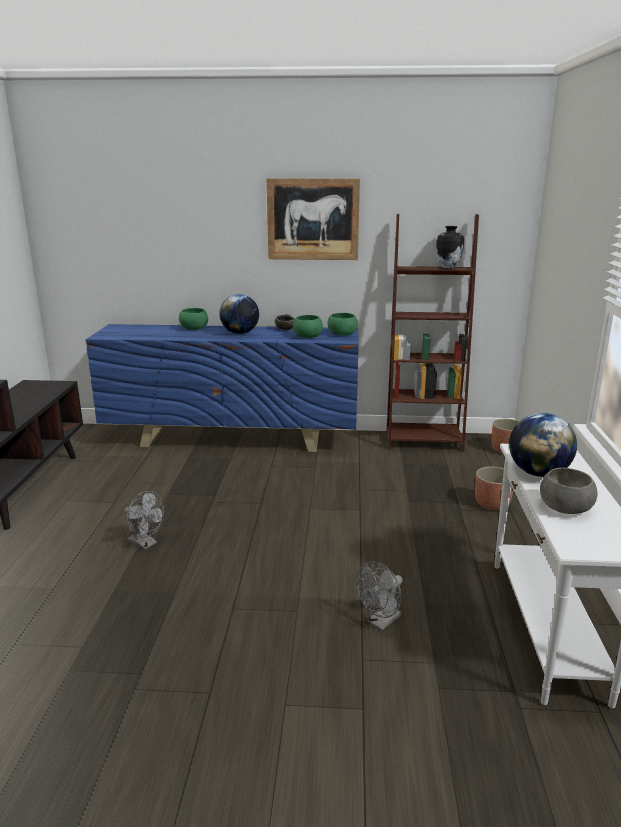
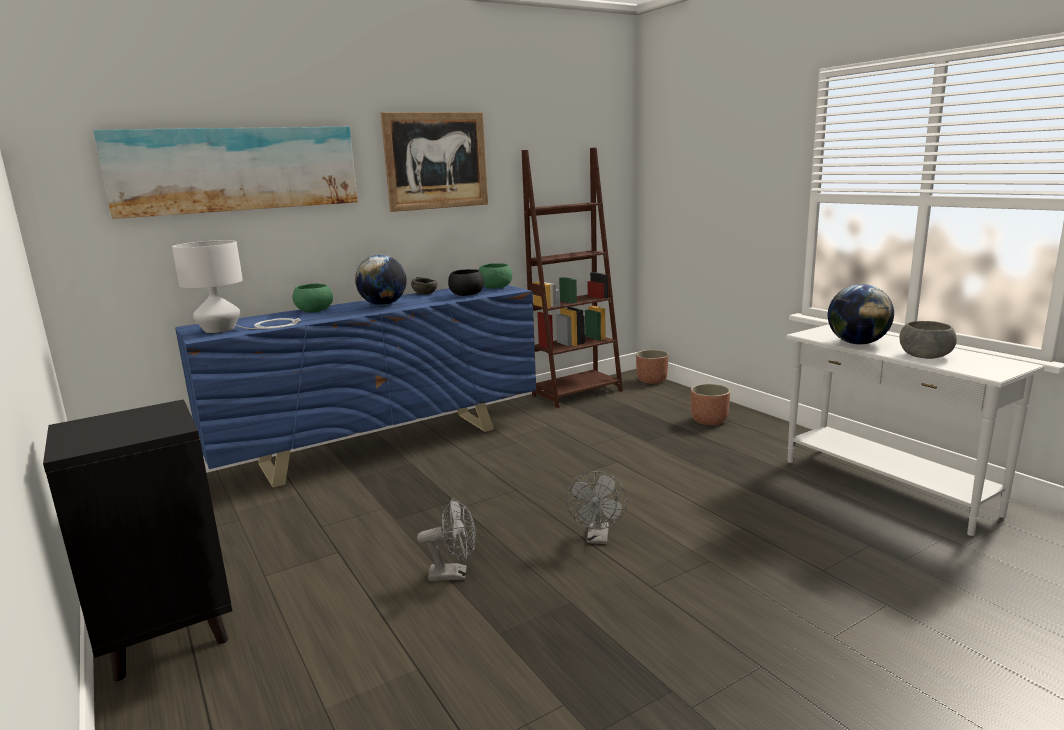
camera: 35 degrees left, 5 degrees down
green bowl [293,315,323,338] -> black bowl [448,269,484,296]
grey fan [356,561,403,631] -> grey fan moved to [566,471,627,544]
vase [436,226,464,269] -> none
none -> picture [93,127,358,219]
none -> grey table lamp [172,240,301,333]

